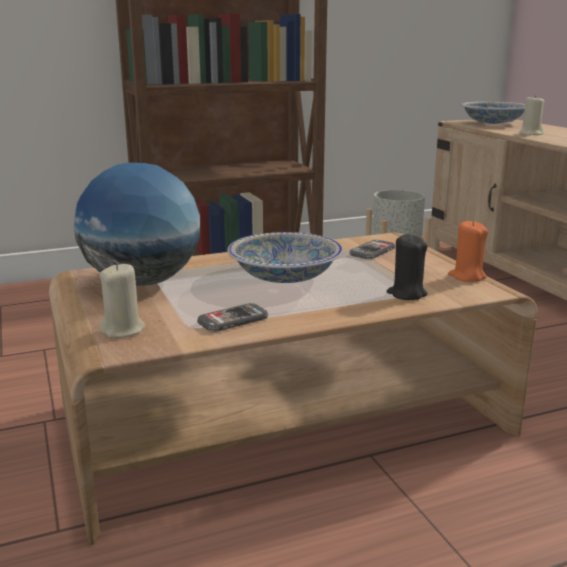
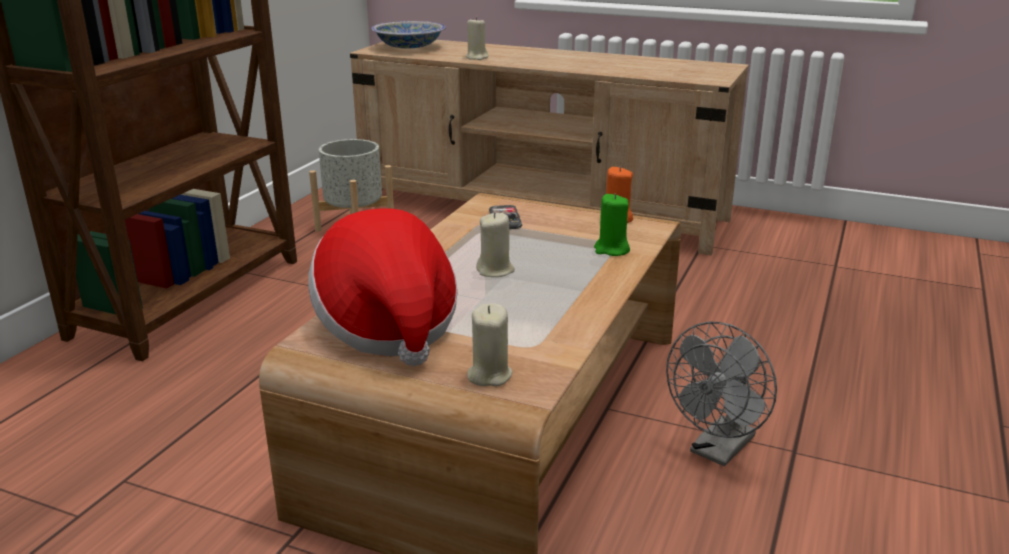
camera: 45 degrees left, 5 degrees up
globe [74,163,200,286] -> hat [308,208,458,366]
phone [197,303,268,332] -> none
bowl [227,232,343,283] -> beige candle [476,212,515,277]
black candle [387,234,428,300] -> green candle [594,194,630,256]
none -> grey fan [666,321,777,466]

